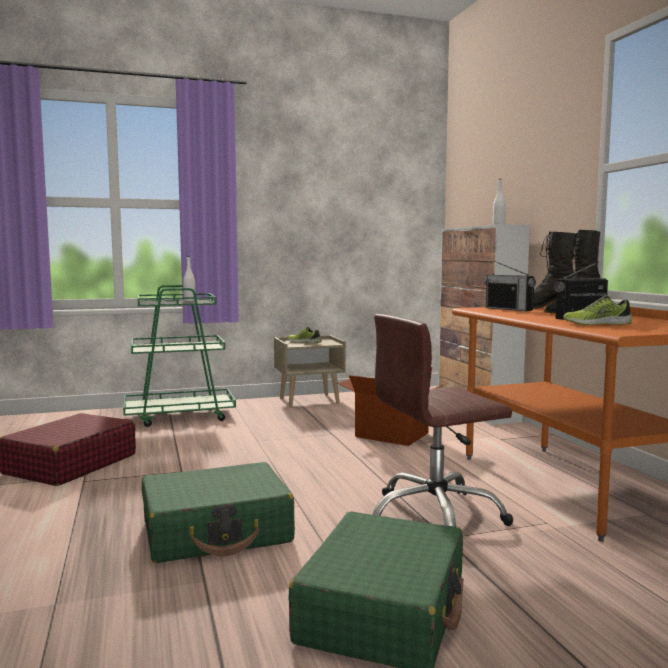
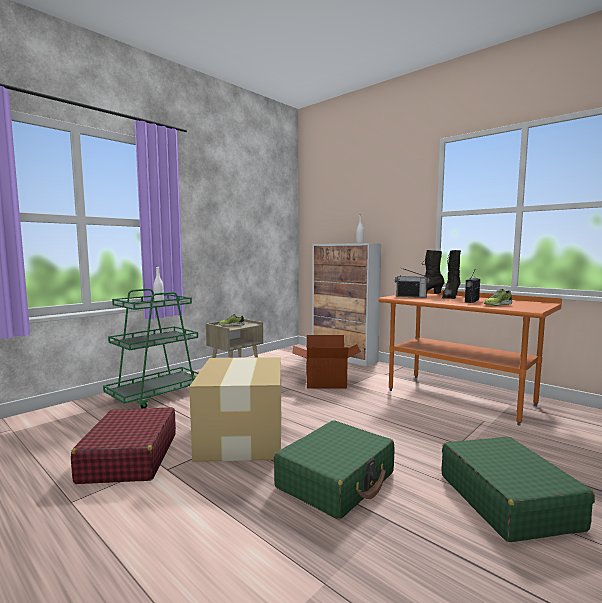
camera: 30 degrees left, 0 degrees up
brown office chair [373,314,513,526] -> none
none -> cardboard box [189,357,281,462]

